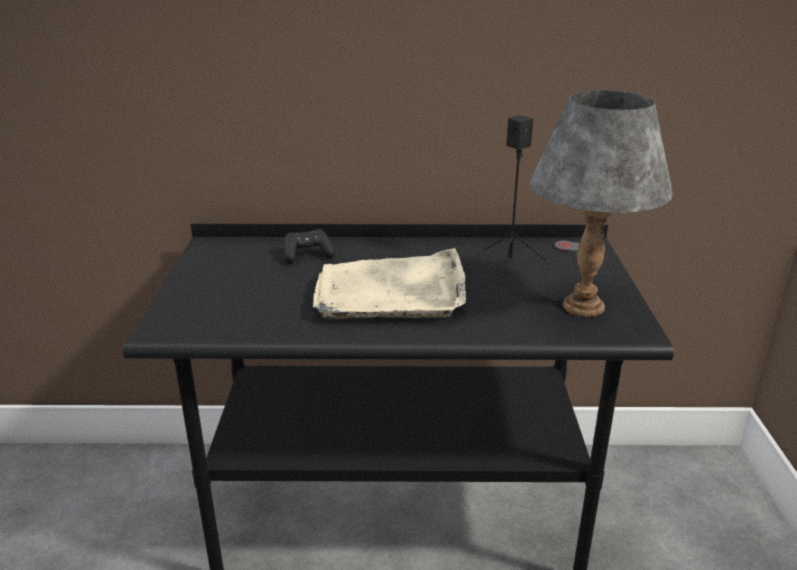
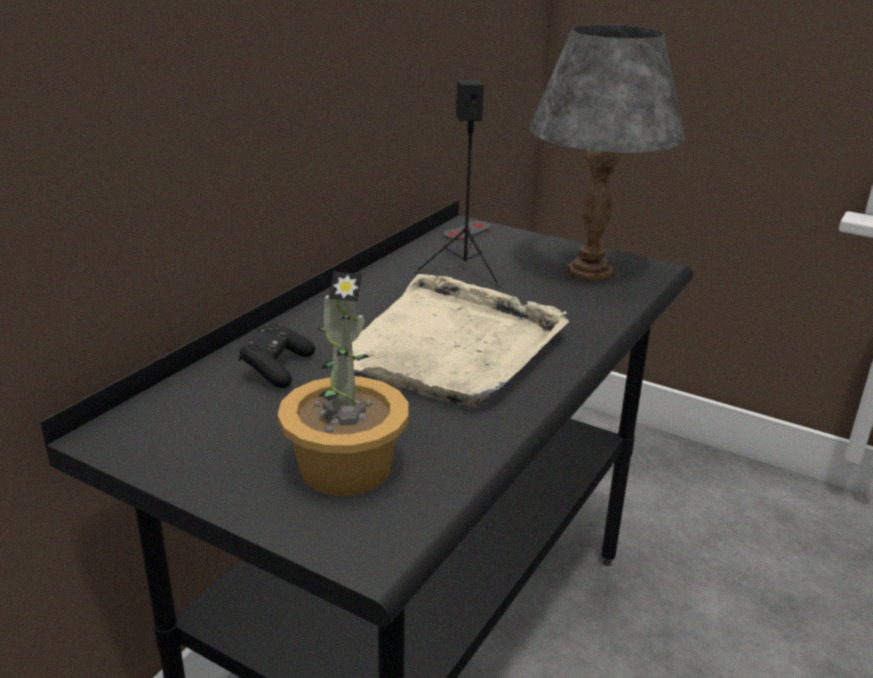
camera: 60 degrees left, 0 degrees up
none -> potted plant [278,272,408,496]

